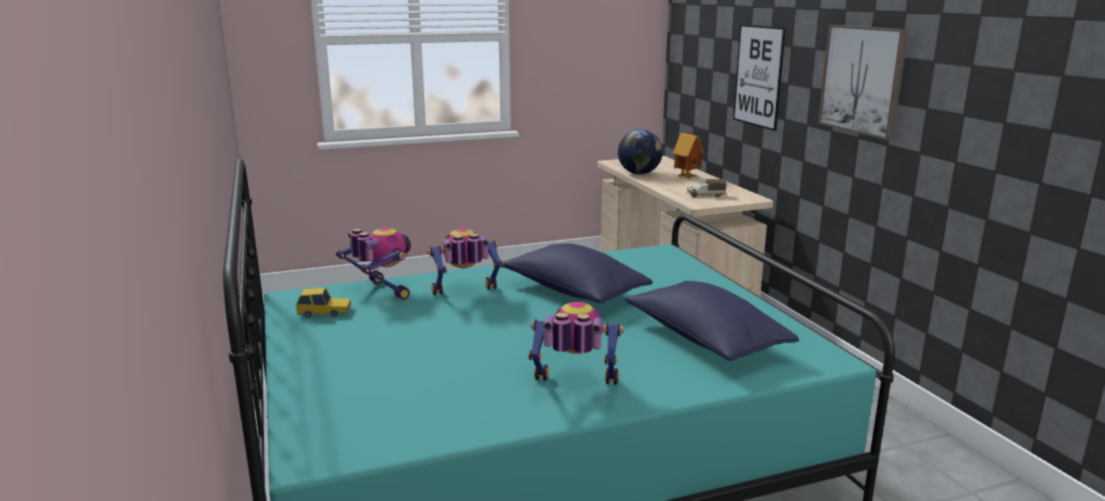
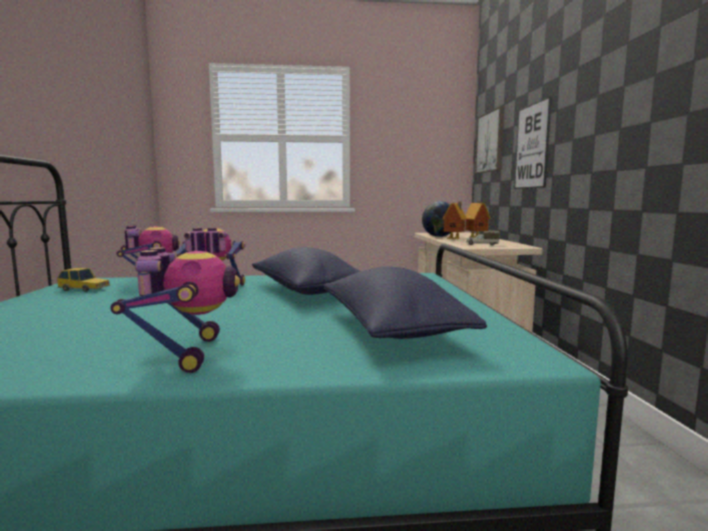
camera: 15 degrees right, 10 degrees down
toy robot [528,302,624,385] -> toy robot turned 60 degrees clockwise [110,247,240,373]
picture [818,25,909,140] -> picture moved to [475,106,504,174]
none -> toy house [443,201,467,239]

